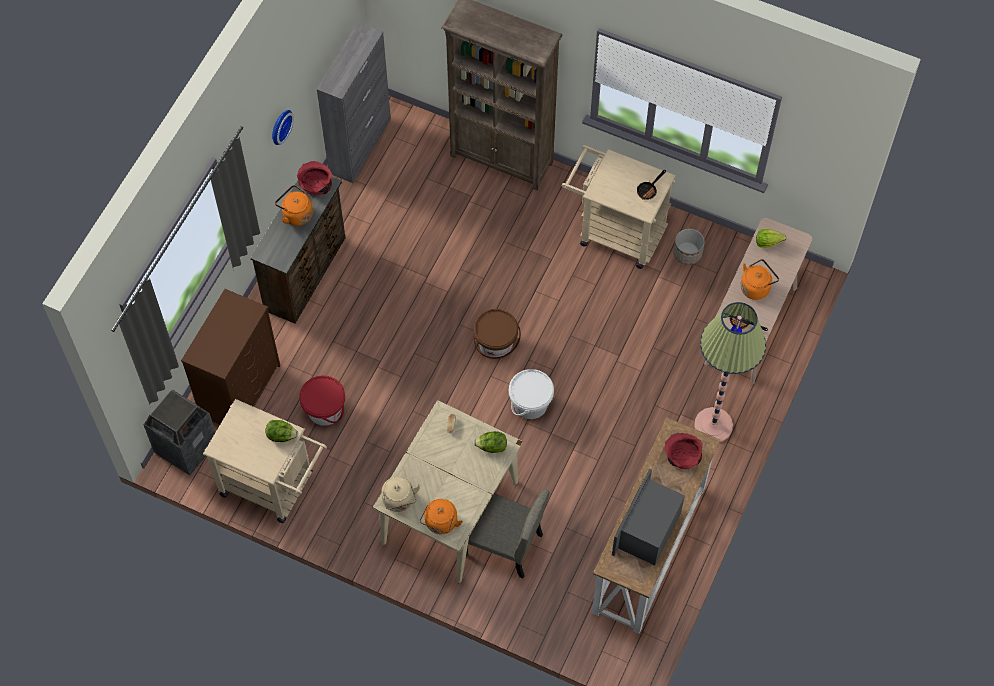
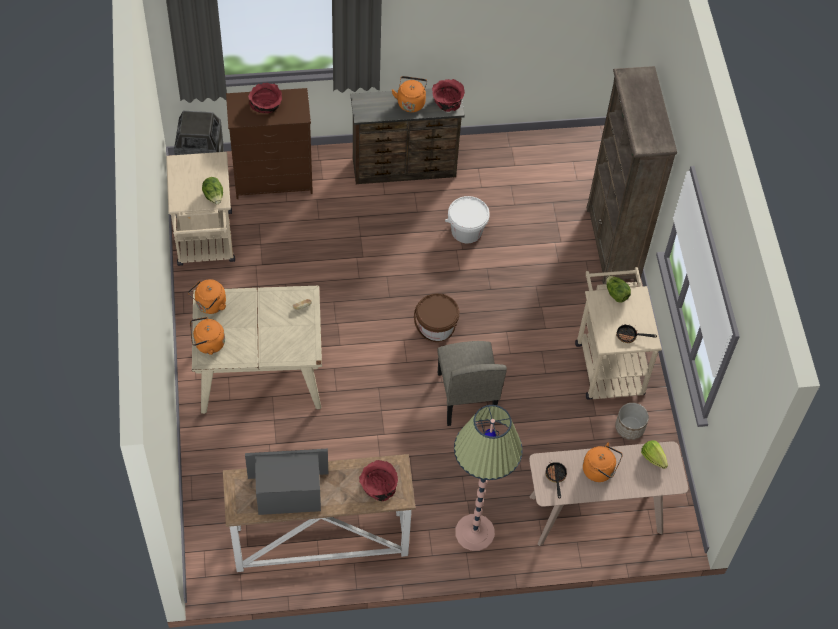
camera: 55 degrees right, 5 degrees down
wall clock [272,110,294,145] -> none
red bucket [299,376,345,426] -> none
grey cabinet [317,23,391,183] -> none
beige kettle [381,476,420,512] -> orange kettle [188,279,226,314]
beige chair [466,489,550,578] -> beige chair moved to [437,341,507,426]
lettuce [474,431,507,453] -> lettuce moved to [606,275,631,303]
white bucket [509,369,554,419] -> white bucket moved to [445,196,490,243]
none -> red bowl [248,83,282,113]

